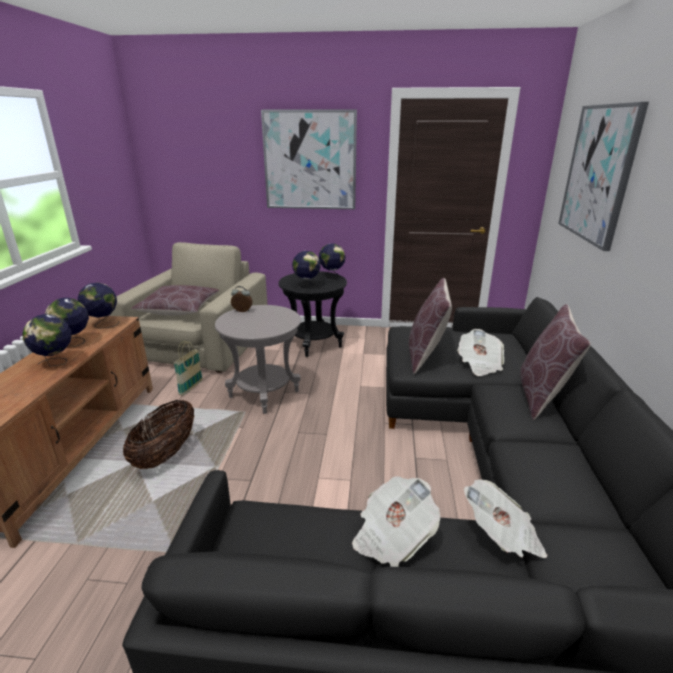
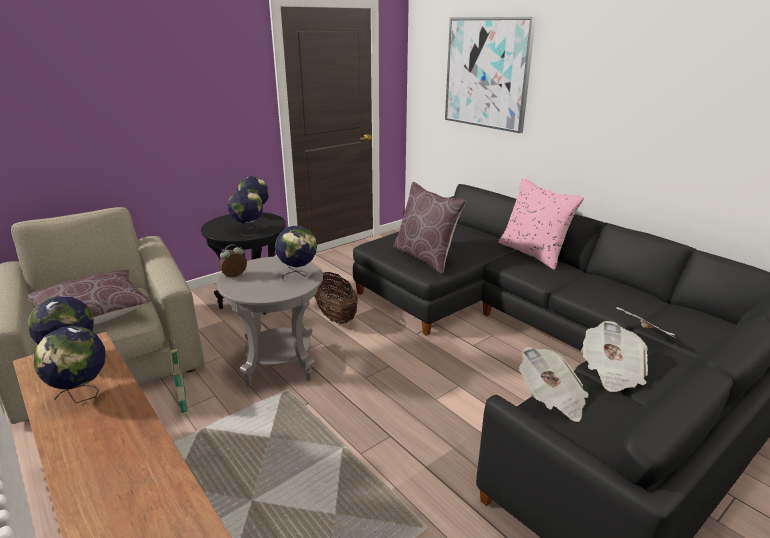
camera: 45 degrees left, 0 degrees up
globe [23,314,71,366] -> globe moved to [275,225,317,282]
basket [123,400,195,469] -> basket moved to [314,272,358,324]
picture [261,109,357,209] -> none
newspaper [457,329,504,376] -> newspaper moved to [519,347,589,422]
brown pillow [520,304,591,420] -> pink pillow [499,178,584,270]

